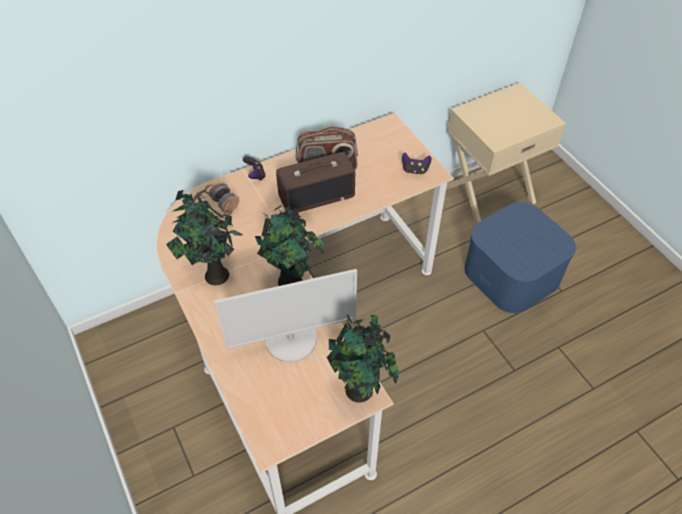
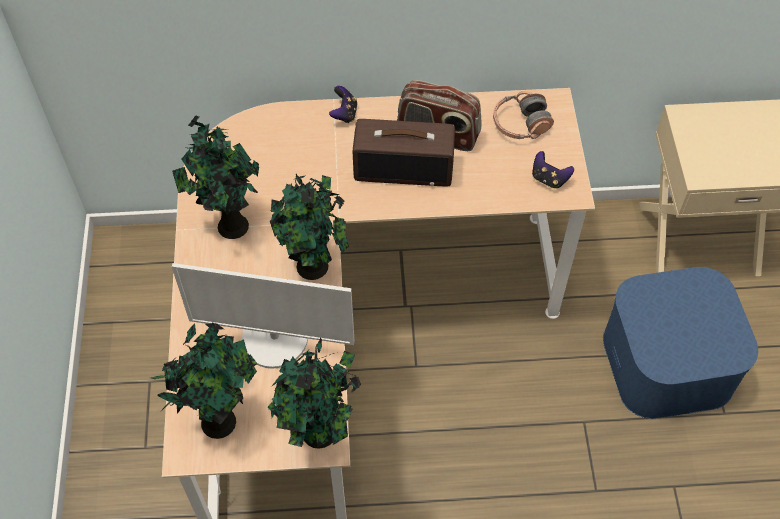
camera: 25 degrees right, 5 degrees up
headphones [193,182,239,219] -> headphones moved to [493,91,554,139]
none -> potted plant [151,322,258,439]

